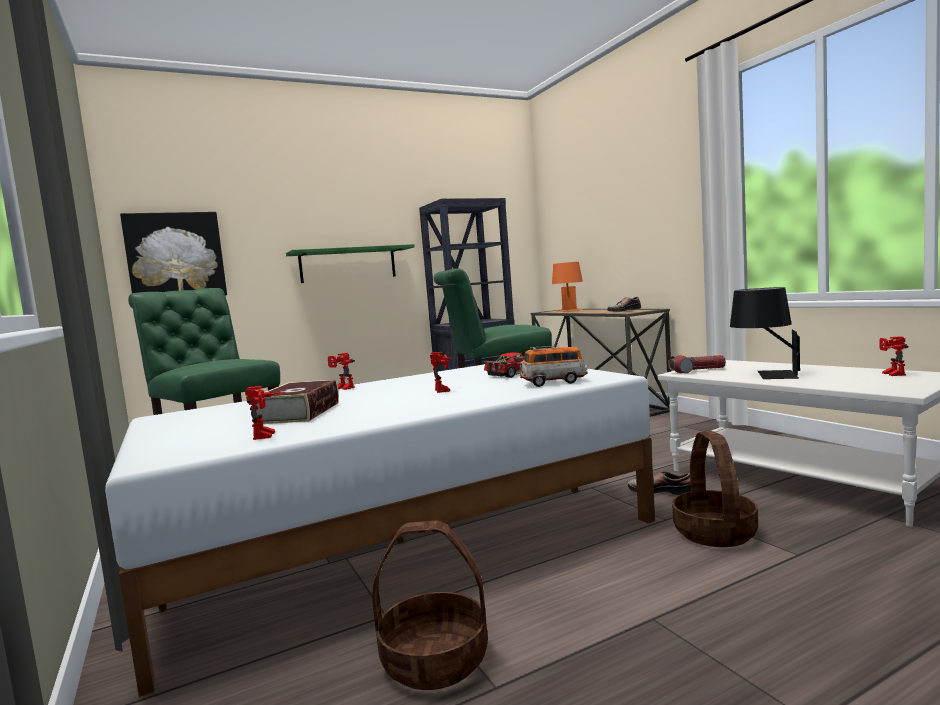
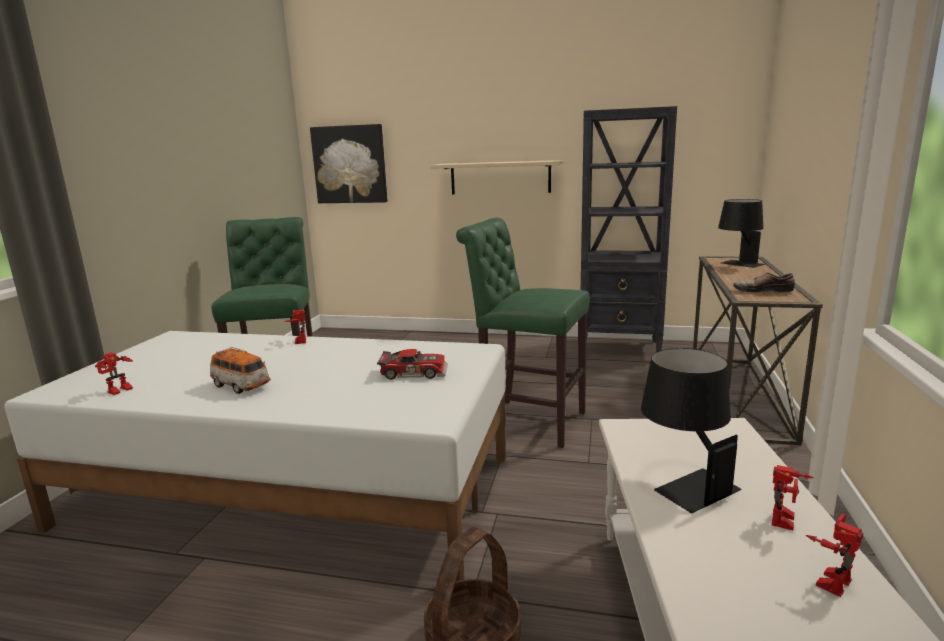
camera: 40 degrees right, 10 degrees up
book [256,380,339,424] -> none
green shelf [286,244,415,283] -> beige shelf [430,160,563,194]
basket [372,520,488,690] -> none
toy robot [430,352,452,393] -> toy robot moved to [772,465,814,530]
toy car [520,346,588,387] -> toy car moved to [210,347,270,394]
orange table lamp [552,262,583,312] -> black table lamp [718,199,765,268]
shoe [628,471,691,495] -> none
flashlight [668,355,726,373] -> none

